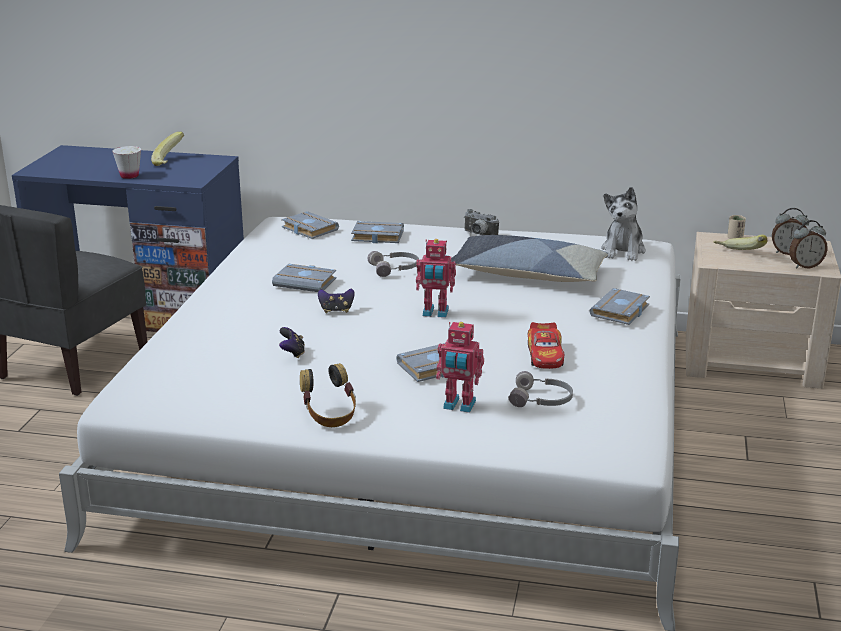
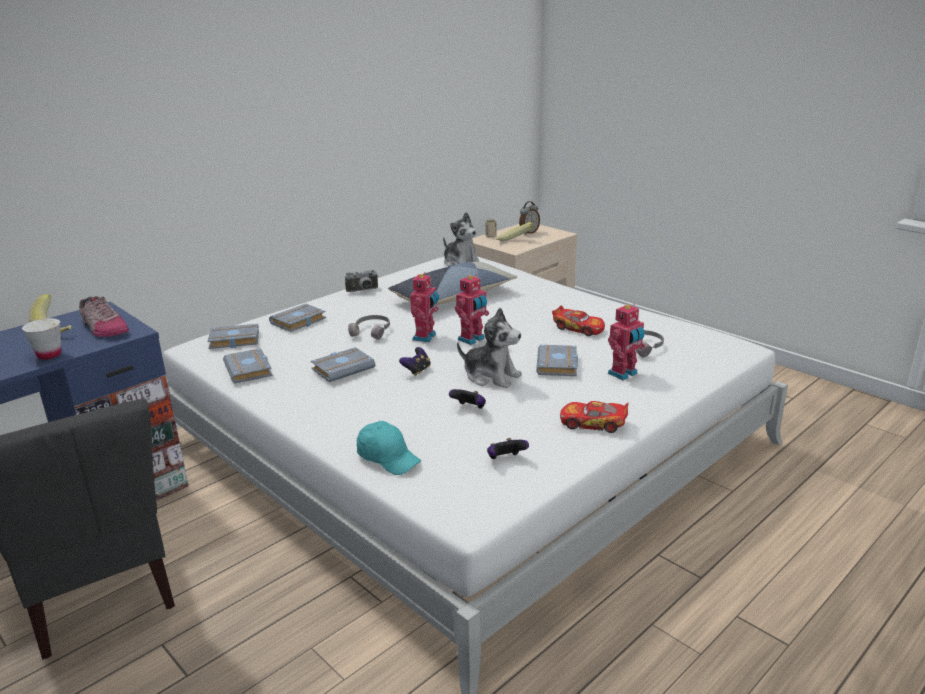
camera: 55 degrees left, 0 degrees up
headphones [300,363,356,427] -> toy car [560,401,629,433]
grey book [589,288,650,325] -> grey book moved to [223,348,273,384]
alarm clock [789,220,828,268] -> none
none -> shoe [79,296,129,337]
none -> turquoise cap [357,421,421,475]
none -> toy robot [410,272,439,342]
none -> plush toy [457,308,522,388]
none -> game controller [487,438,529,459]

